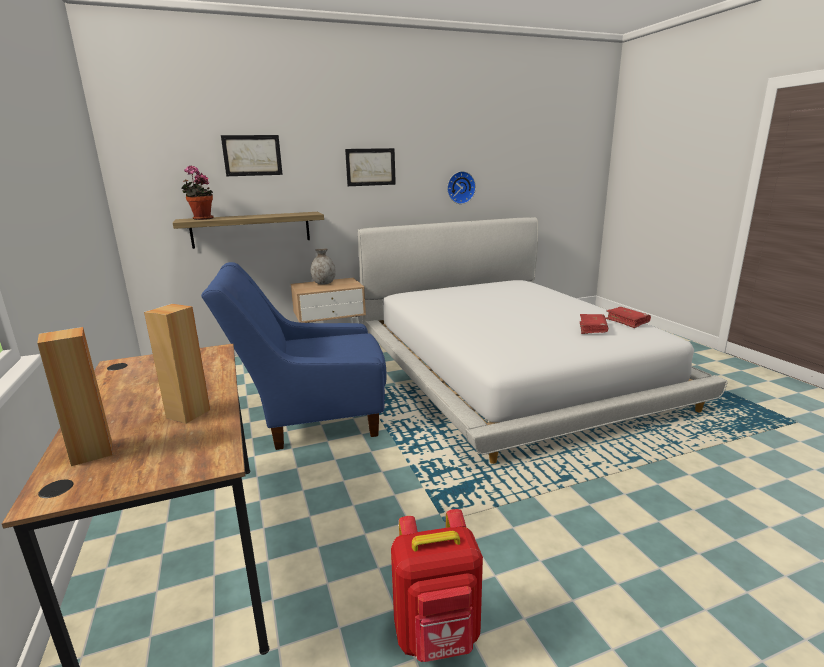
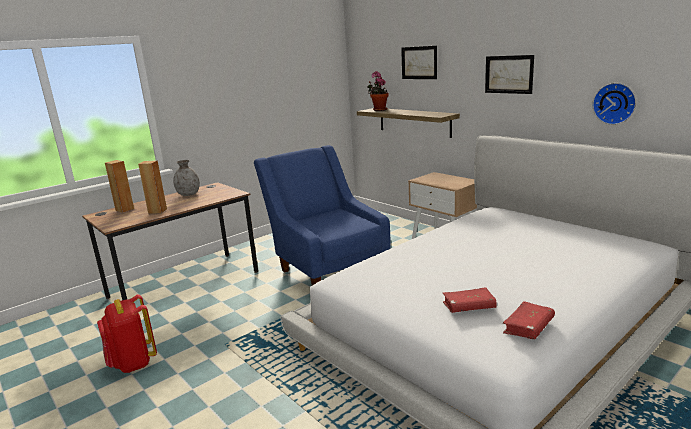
camera: 70 degrees right, 0 degrees up
grey vase [311,248,336,284] -> grey vase moved to [173,160,200,196]

